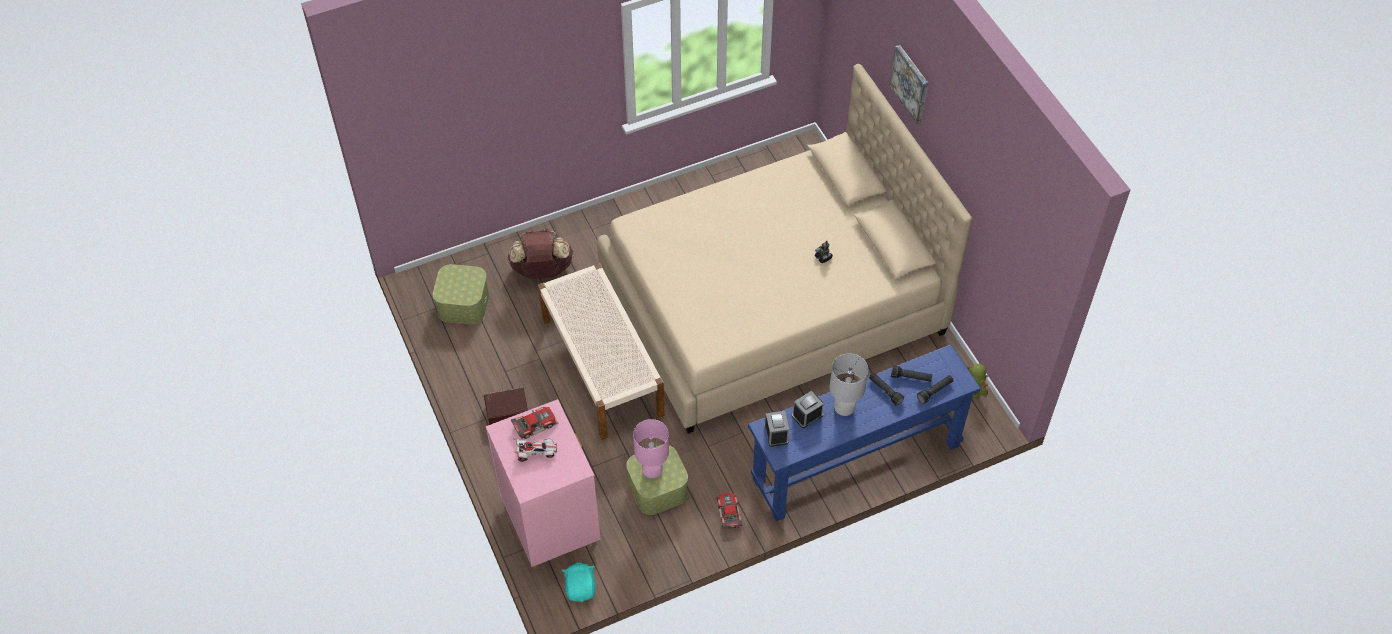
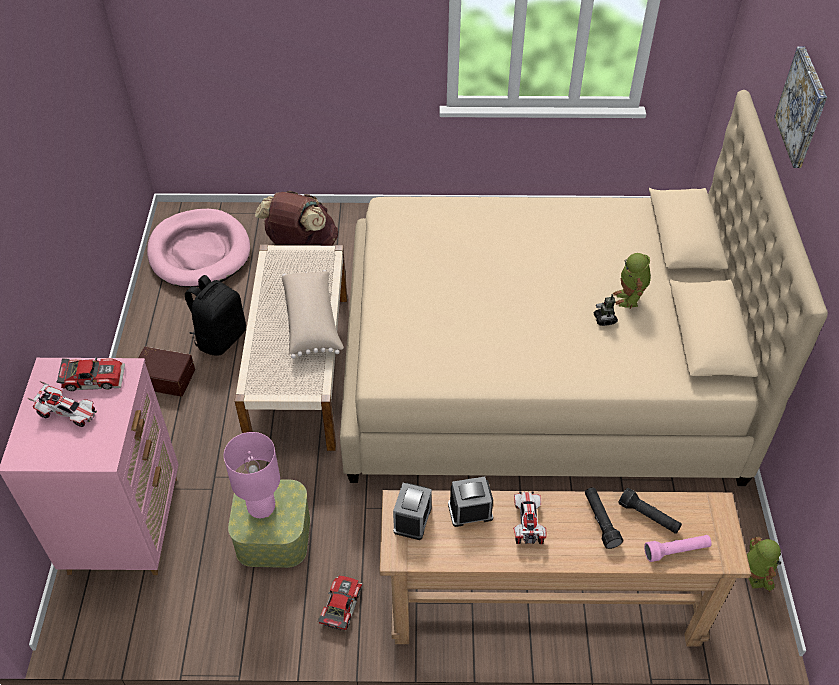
camera: 25 degrees right, 5 degrees down
storage box [433,264,489,324] -> pink dog bed [147,209,250,287]
turquoise plush toy [562,562,596,602] -> none
blue console table [748,345,981,522] -> brown console table [379,490,751,647]
grey table lamp [830,353,868,416] -> toy car [513,491,546,544]
black flashlight [917,375,953,404] -> pink flashlight [644,535,712,562]
none -> black backpack [185,275,246,356]
none -> beige pillow [282,270,344,359]
none -> toy robot [613,253,651,309]

